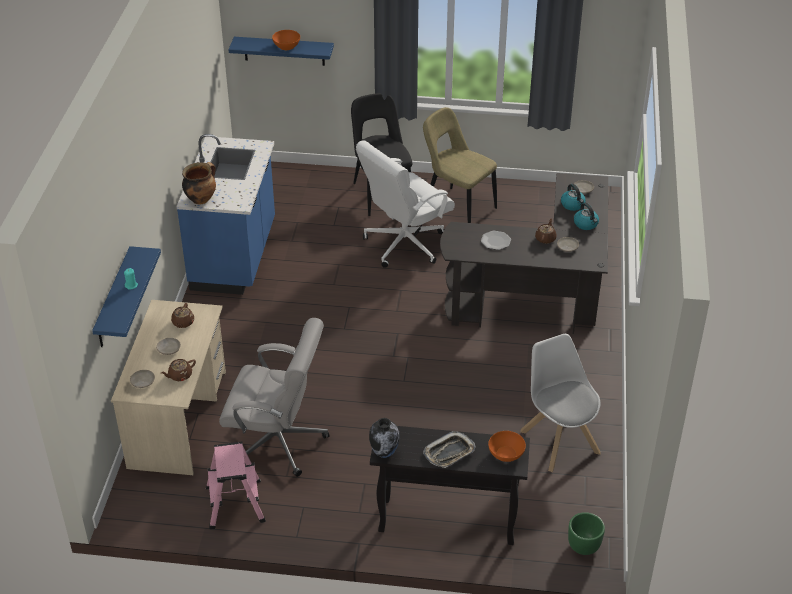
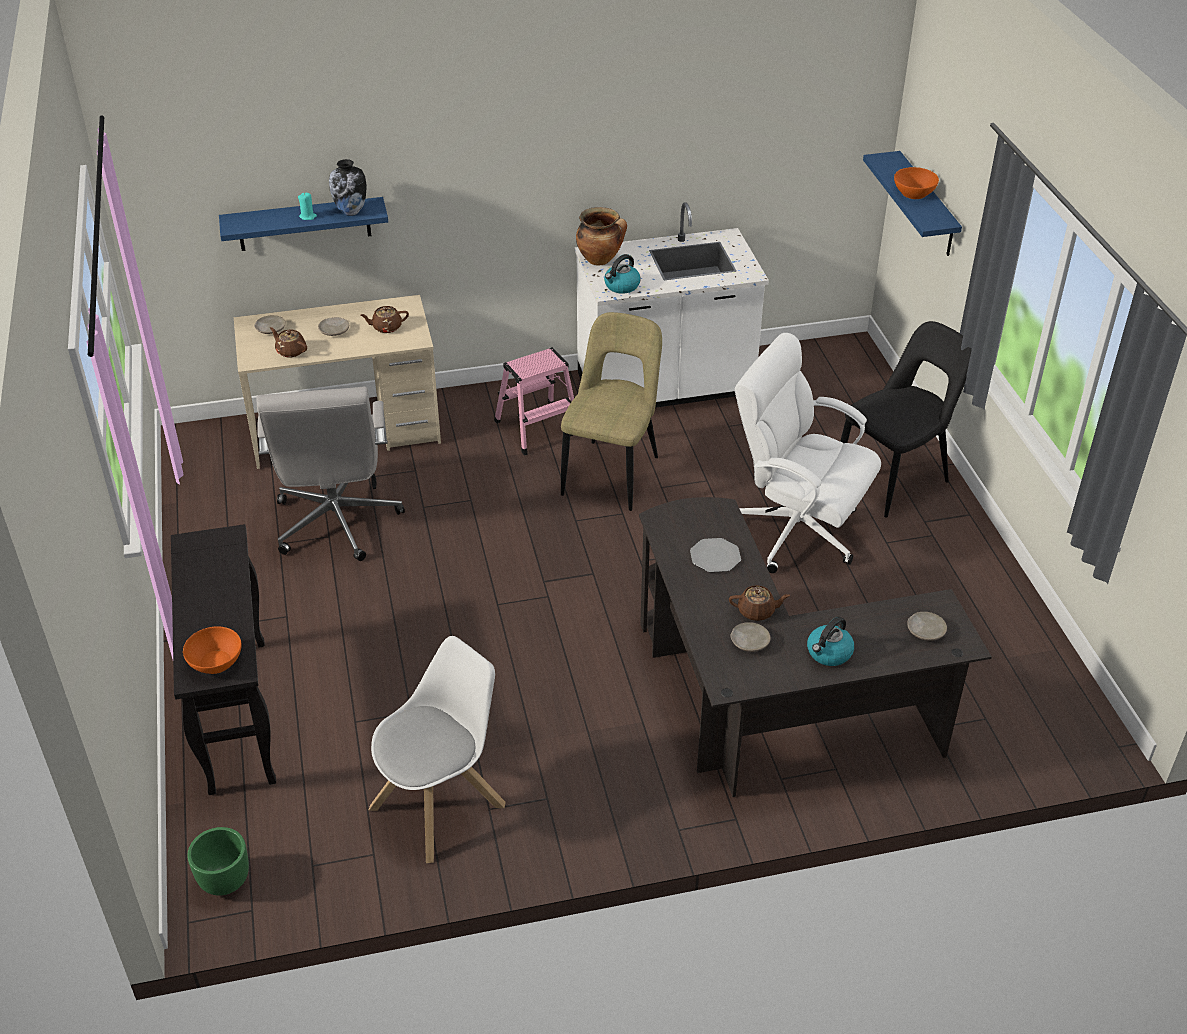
camera: 70 degrees right, 0 degrees up
blue counter [176,134,275,295] -> white counter [575,202,769,408]
pink step ladder [206,442,266,530] -> pink step ladder moved to [494,347,574,455]
vase [369,418,399,458] -> vase moved to [329,159,367,216]
beige chair [423,107,497,223] -> beige chair moved to [561,312,662,511]
tray [423,431,476,468] -> none
kettle [561,184,586,211] -> kettle moved to [604,254,641,294]

